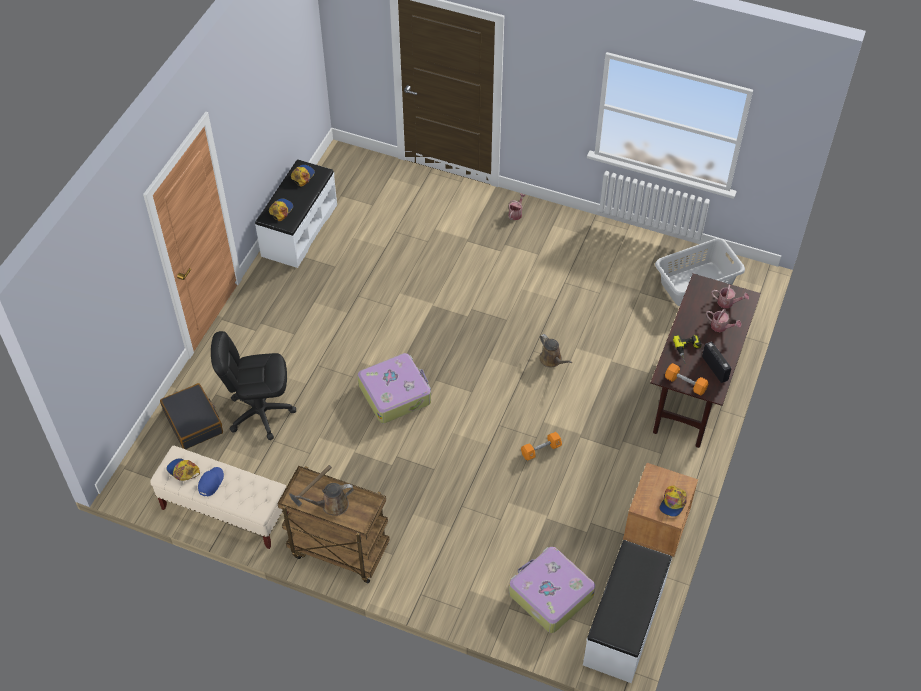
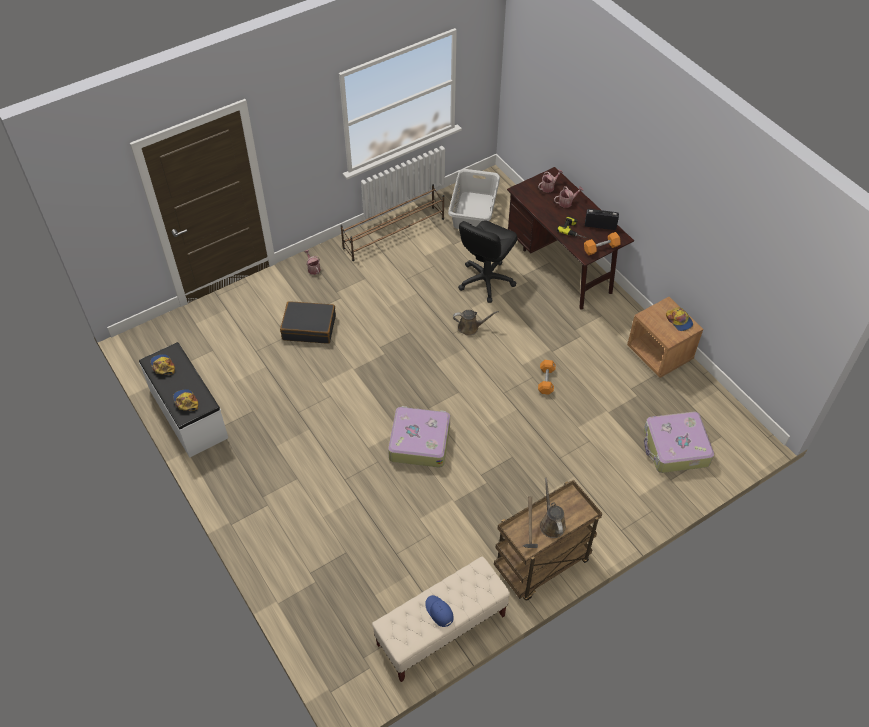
camera: 55 degrees left, 0 degrees up
black suitcase [160,383,223,449] -> black suitcase moved to [280,301,336,344]
cap [166,458,200,481] -> none
black office chair [211,331,296,440] -> black office chair moved to [458,220,518,303]
brown watering can [295,483,354,516] -> brown watering can turned 150 degrees clockwise [540,478,566,538]
white bench [583,540,672,683] -> none
none -> brown shoe rack [340,184,444,261]

